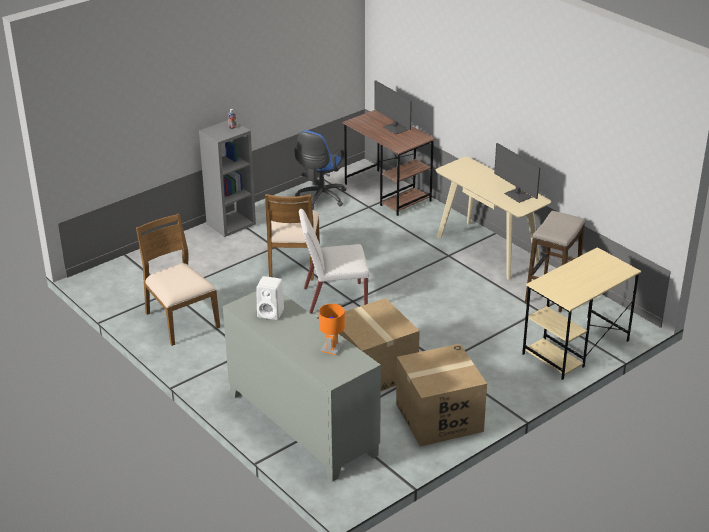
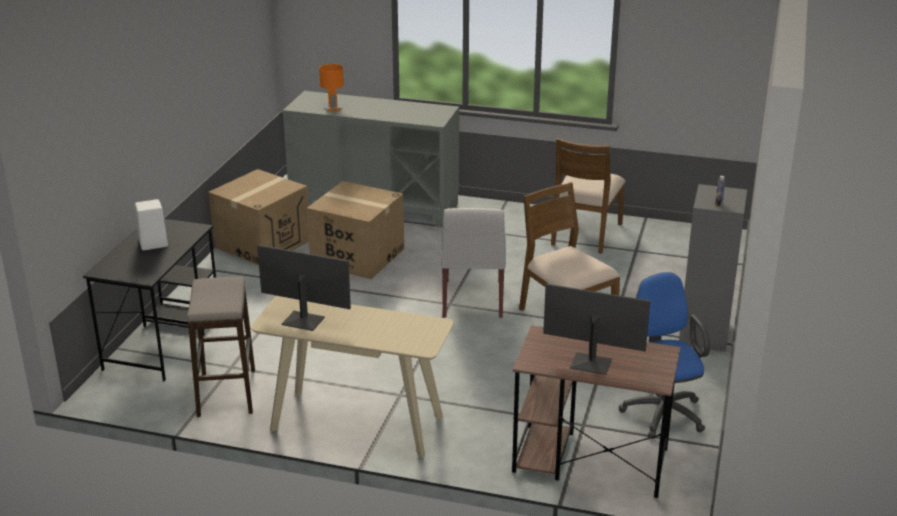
camera: 145 degrees right, 5 degrees down
brown chair [136,213,220,346] -> brown chair turned 90 degrees clockwise [551,138,626,254]
white speaker [257,276,284,320] -> white speaker moved to [135,199,168,250]
white chair [299,209,369,314] -> white chair turned 135 degrees clockwise [441,208,506,318]
beige desk [522,247,641,380] -> black desk [83,219,216,382]

